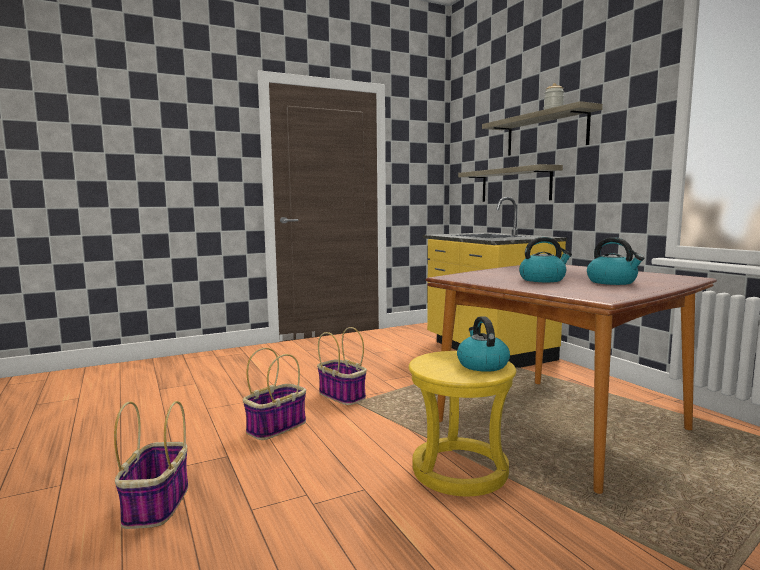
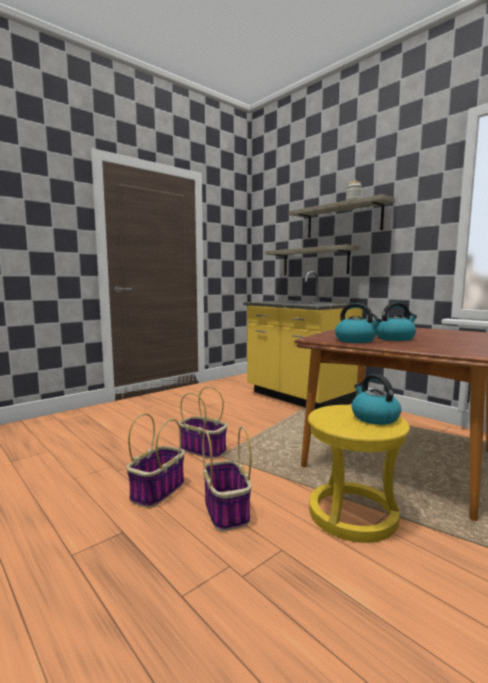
camera: 15 degrees left, 0 degrees up
basket [114,401,188,529] -> basket moved to [202,426,252,532]
kettle [587,237,644,285] -> kettle moved to [335,303,382,343]

